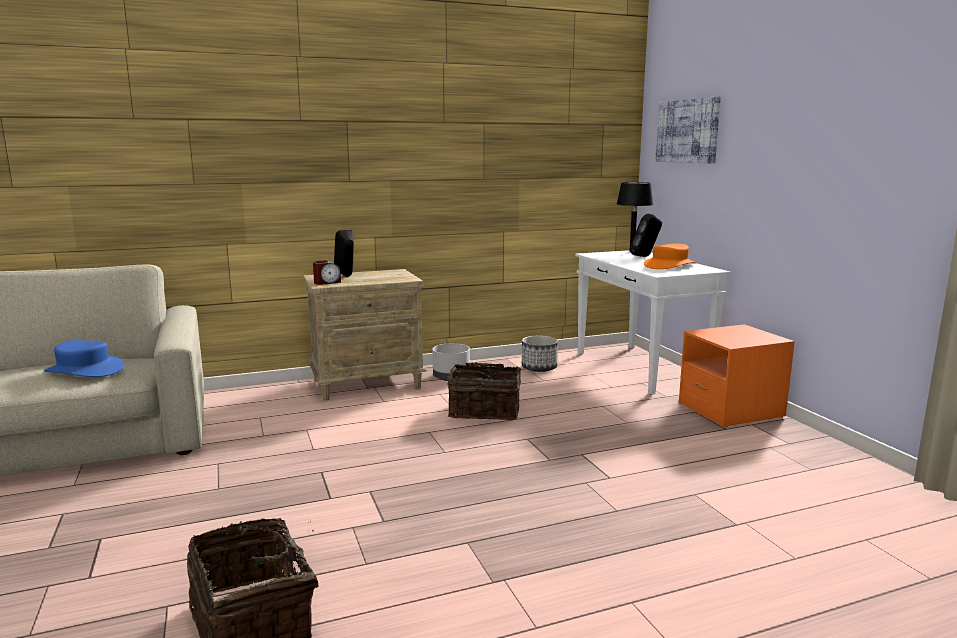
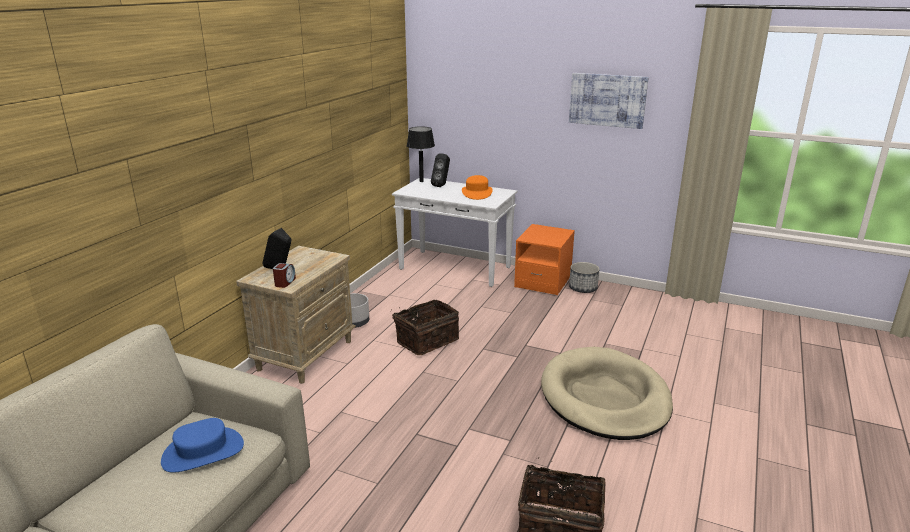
camera: 45 degrees left, 10 degrees up
planter [522,336,558,372] -> planter moved to [569,262,599,293]
picture [655,96,721,164] -> picture moved to [569,73,649,129]
none -> beige dog bed [541,347,673,440]

